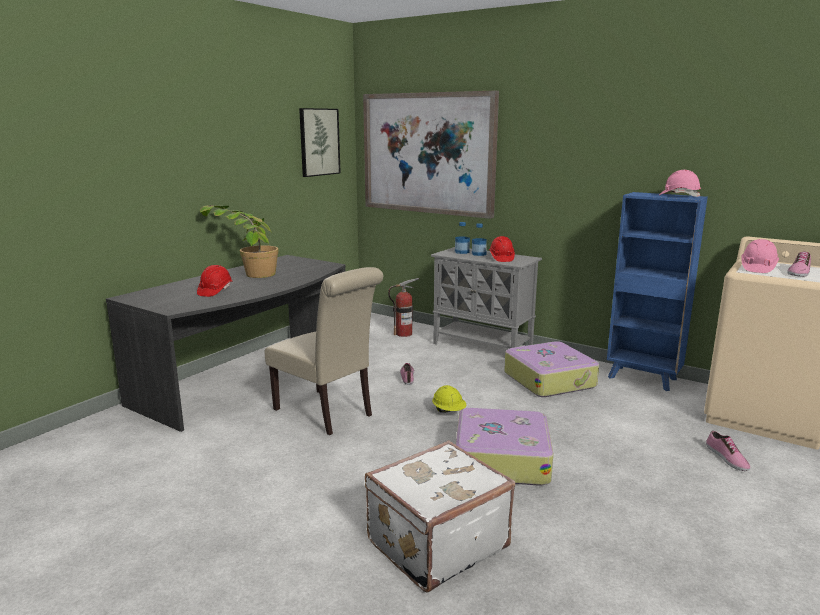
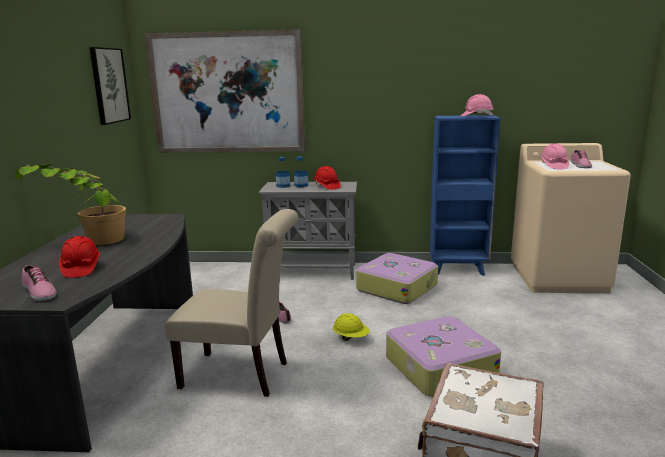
camera: 30 degrees left, 0 degrees up
fire extinguisher [388,278,419,337] -> none
shoe [706,431,750,471] -> shoe moved to [22,265,57,301]

